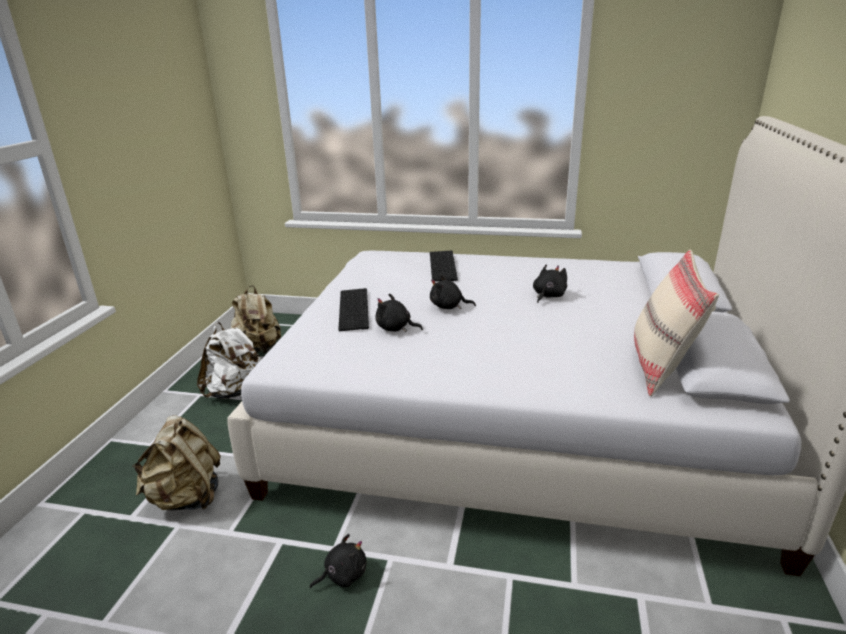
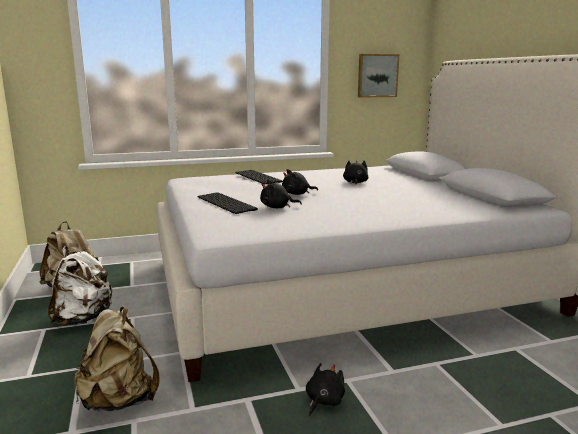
camera: 30 degrees left, 10 degrees down
beige pillow [634,250,719,397] -> none
none -> picture [358,54,399,98]

